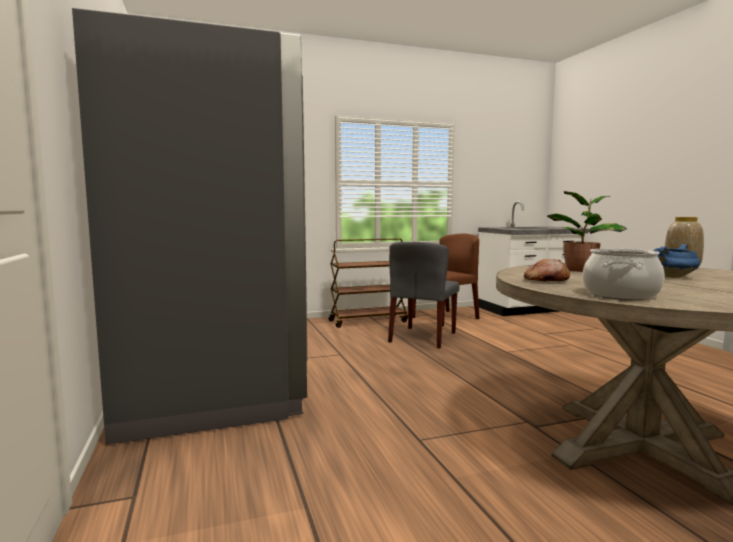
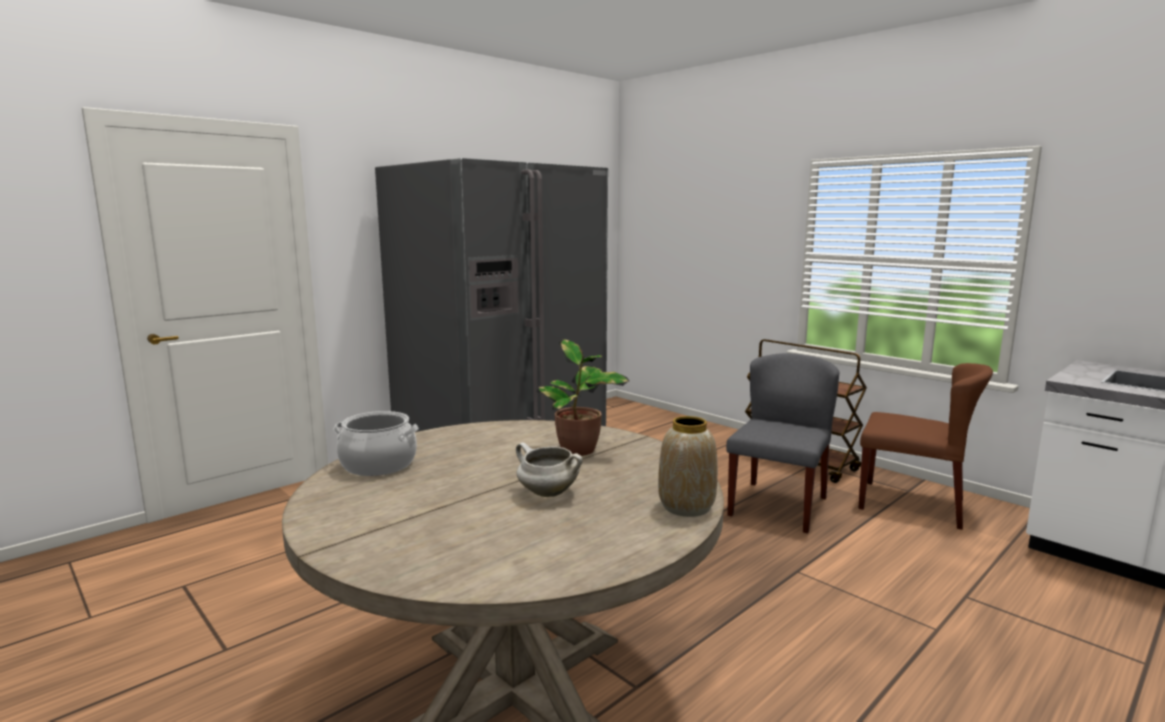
camera: 65 degrees right, 5 degrees up
grey chair [388,242,460,349] -> grey chair turned 120 degrees clockwise [726,353,839,534]
bread [524,259,570,282] -> none
blue cooking pot [654,244,700,278] -> white cooking pot [516,442,583,497]

